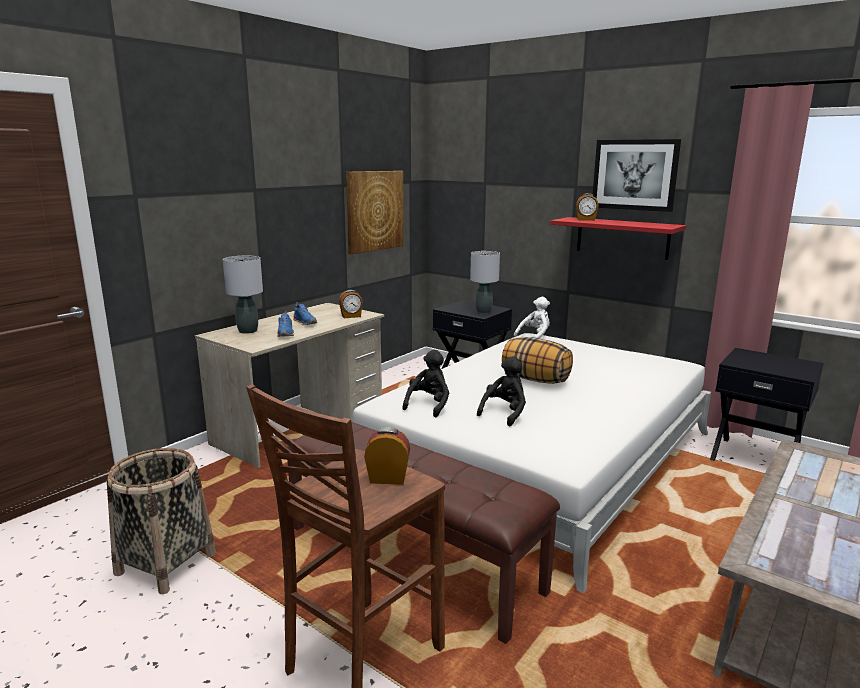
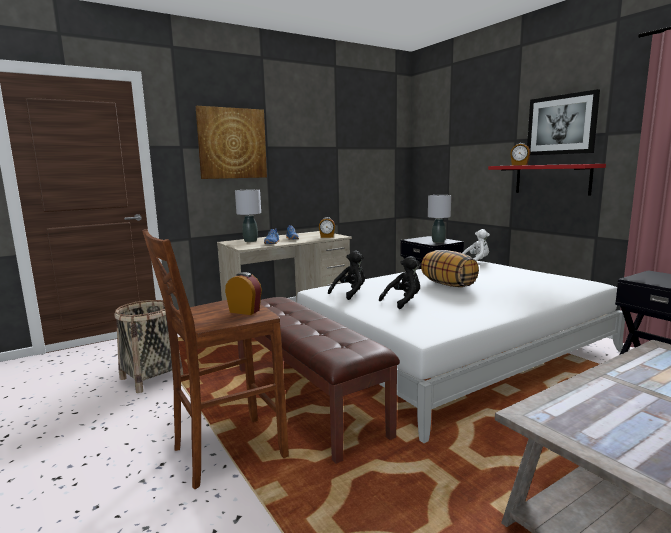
camera: 20 degrees right, 5 degrees down
picture [346,171,403,254] -> picture moved to [196,106,267,179]

